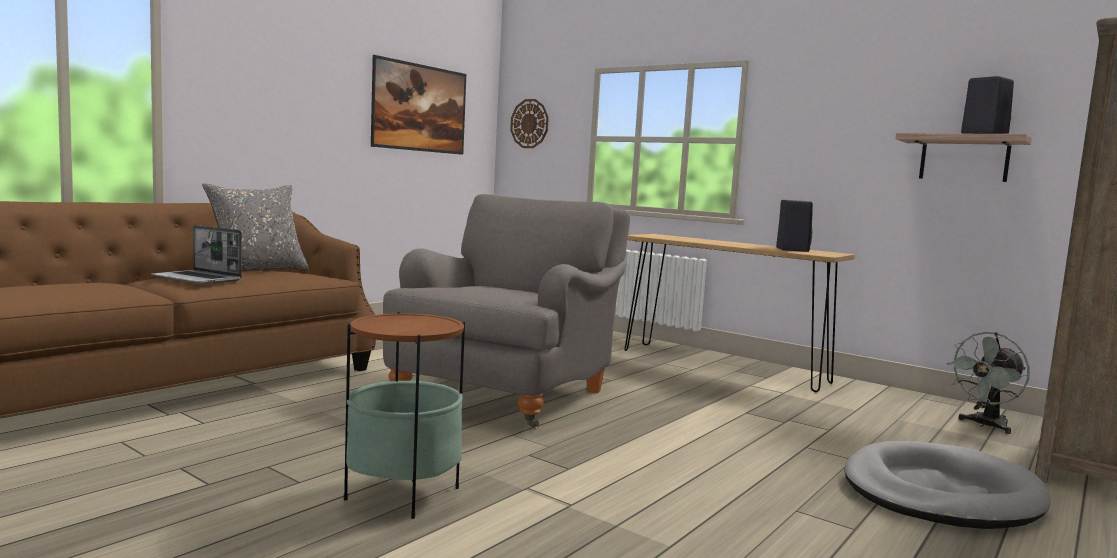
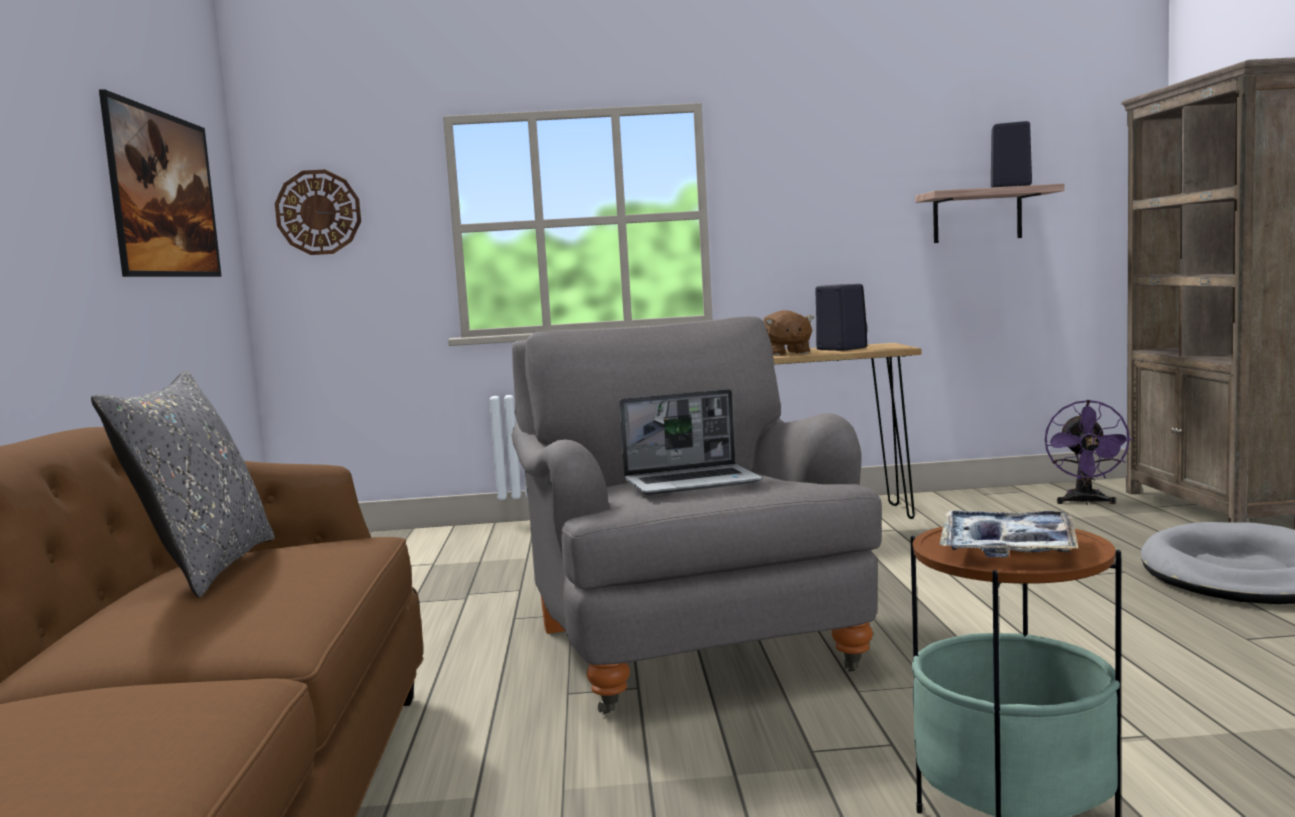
camera: 40 degrees left, 0 degrees up
laptop [151,225,242,284] -> laptop moved to [619,389,762,495]
grey fan [946,332,1030,434] -> purple fan [1045,400,1132,505]
none -> brown plush toy [763,310,814,356]
none -> tray [939,510,1078,557]

